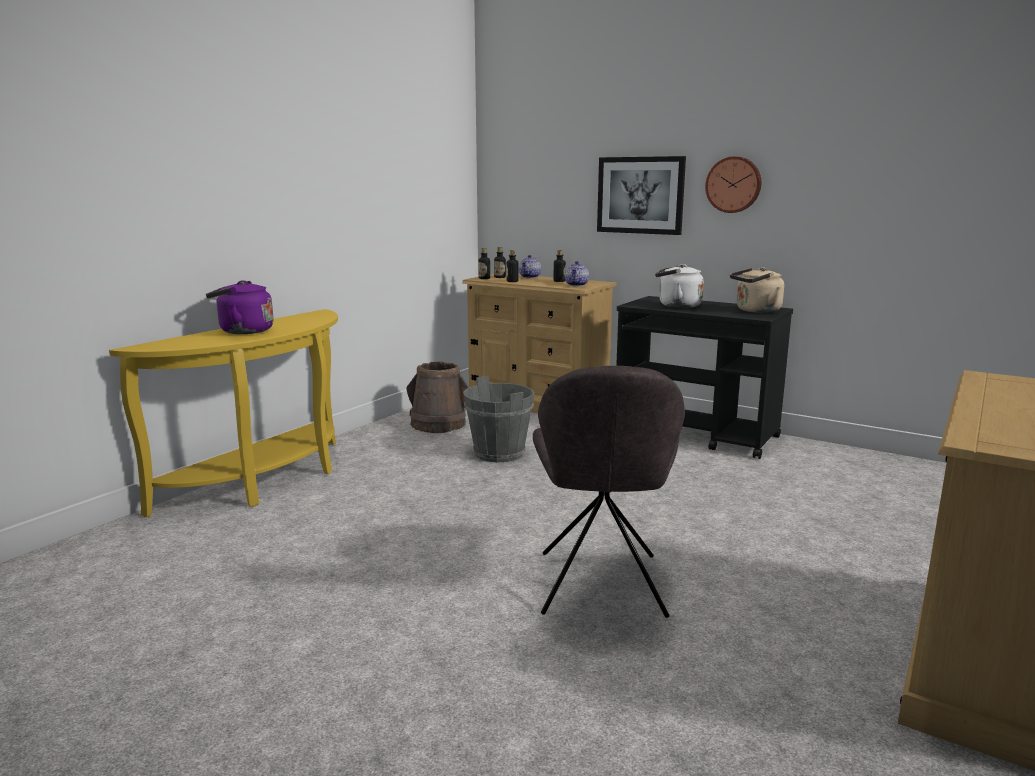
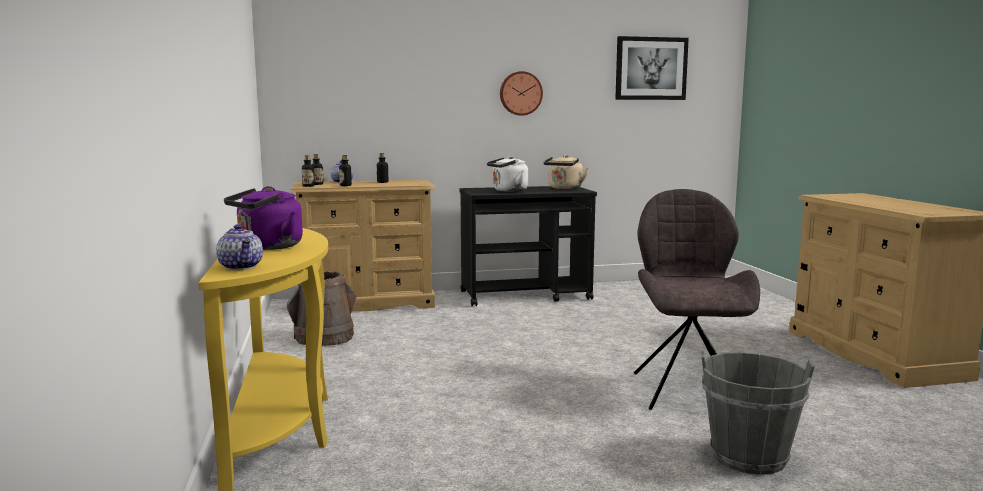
camera: 45 degrees left, 5 degrees down
grey bucket [463,376,535,462] -> grey bucket moved to [701,351,815,475]
grey chair [533,366,685,618] -> grey chair turned 135 degrees counterclockwise [634,189,760,410]
teapot [565,261,589,286] -> teapot moved to [216,224,263,270]
picture [597,156,686,235] -> picture moved to [615,36,689,100]

